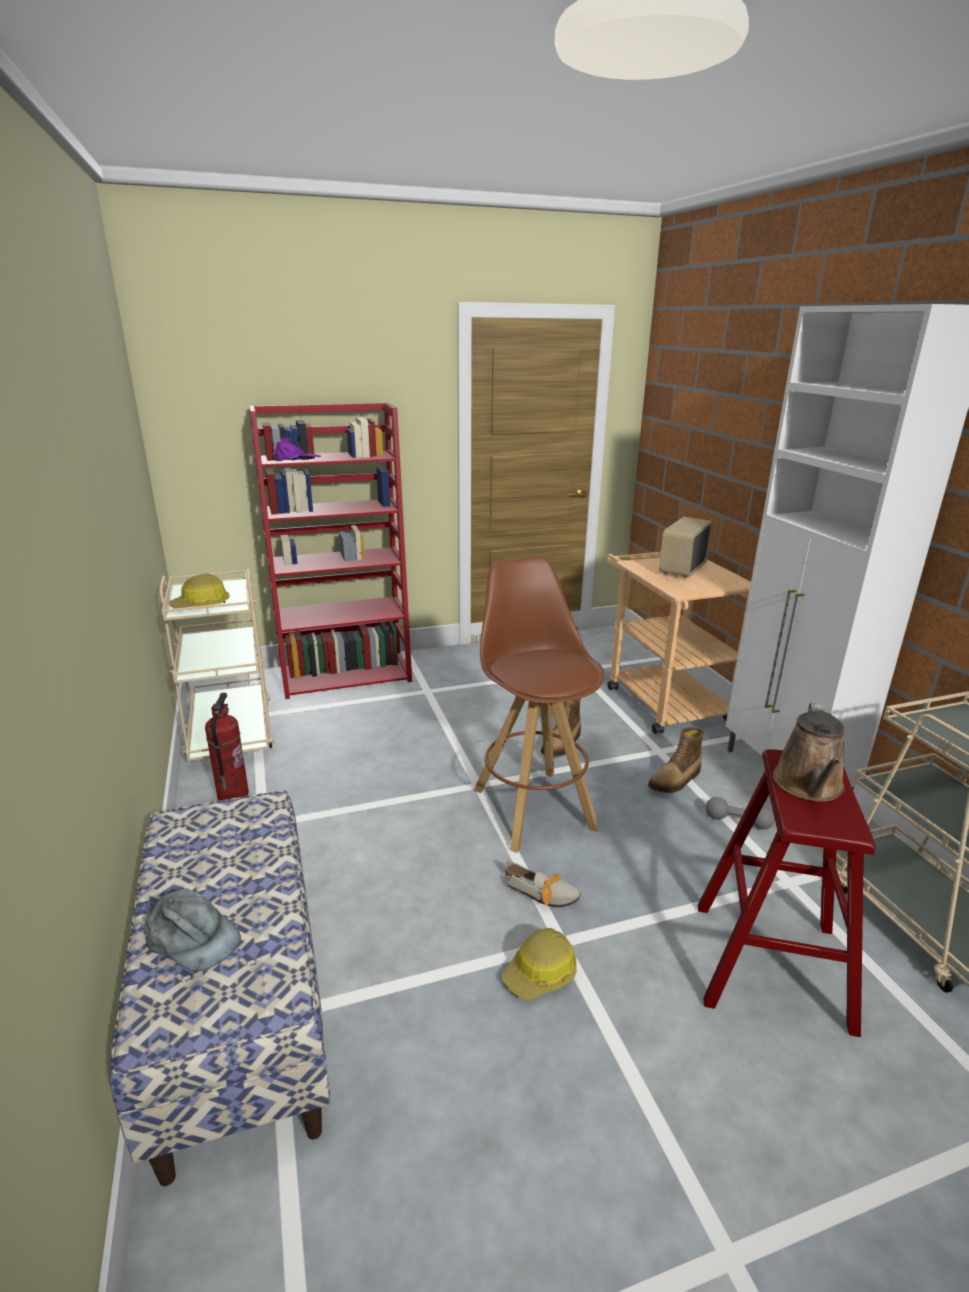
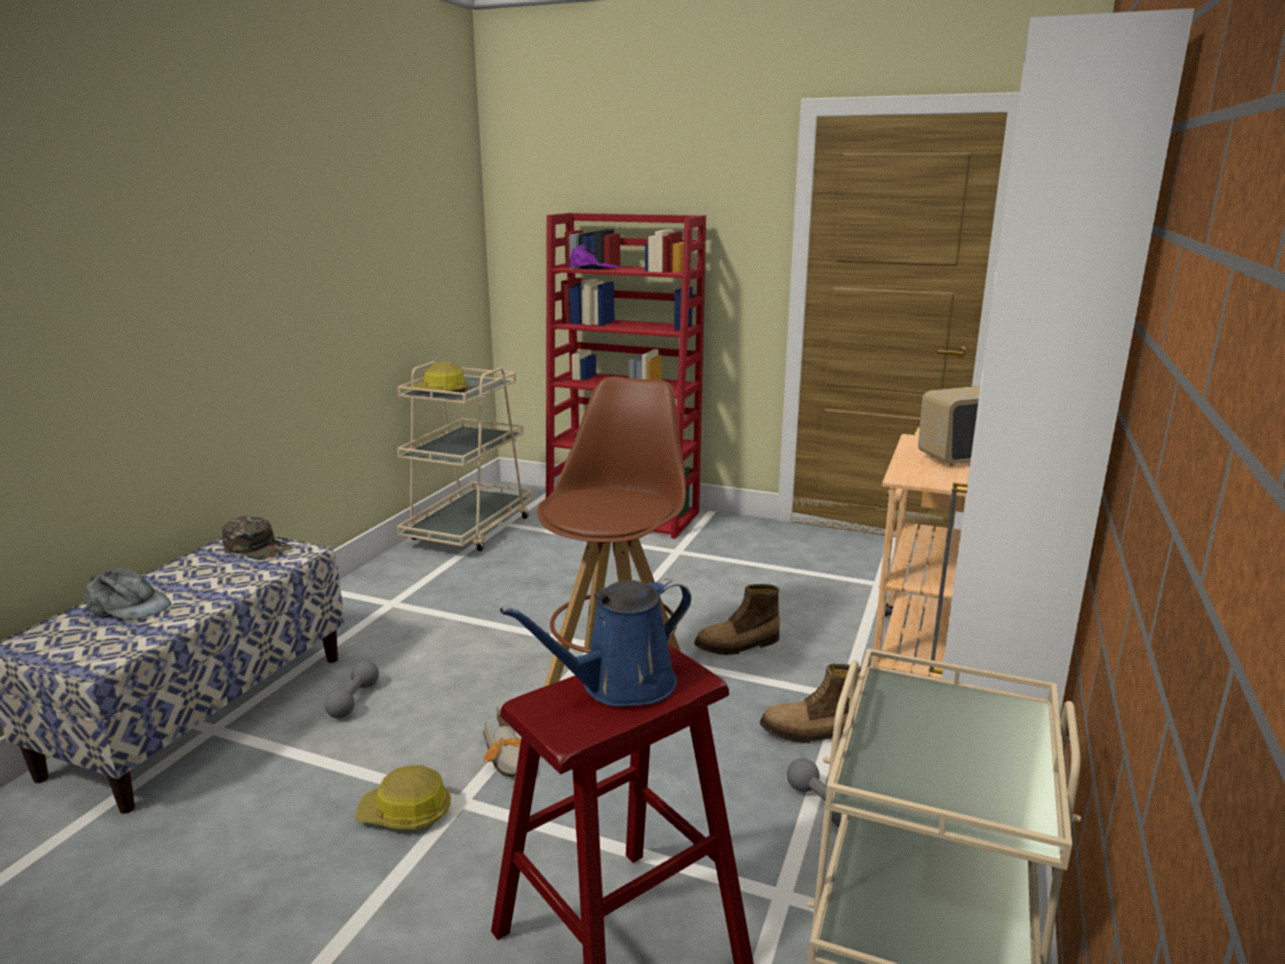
camera: 40 degrees right, 5 degrees down
grey cap [145,888,241,971] -> grey cap turned 45 degrees counterclockwise [86,568,171,620]
fire extinguisher [205,693,249,802] -> none
brown watering can [773,703,845,802] -> blue watering can [500,579,691,706]
none -> green cap [222,516,292,560]
none -> grey dumbbell [325,661,379,719]

